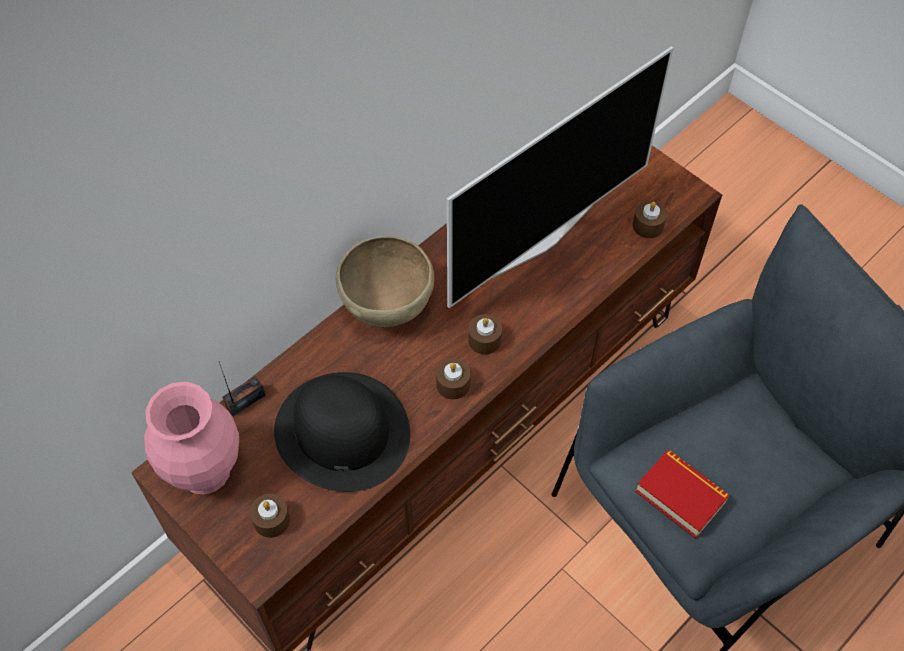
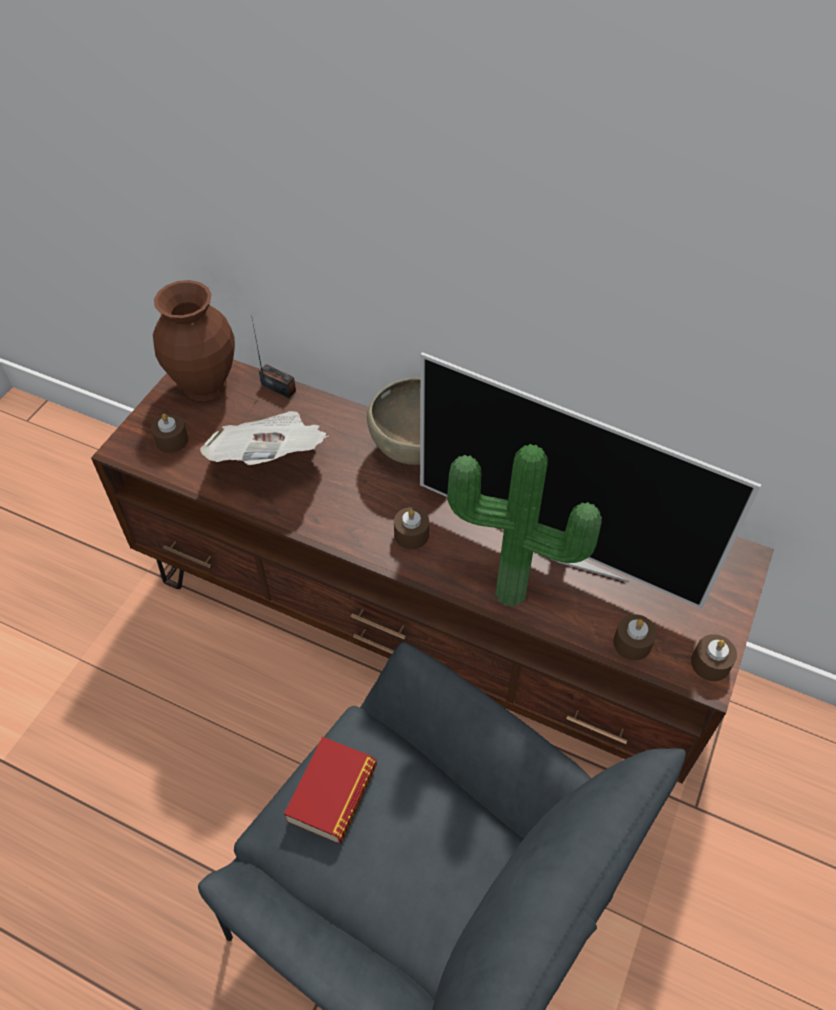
camera: 70 degrees right, 5 degrees down
pink vase [144,382,239,495] -> brown vase [153,280,235,401]
black hat [274,372,410,492] -> newspaper [200,411,329,465]
brown candle [436,358,471,399] -> brown candle moved to [691,634,737,681]
none -> potted plant [447,444,602,607]

